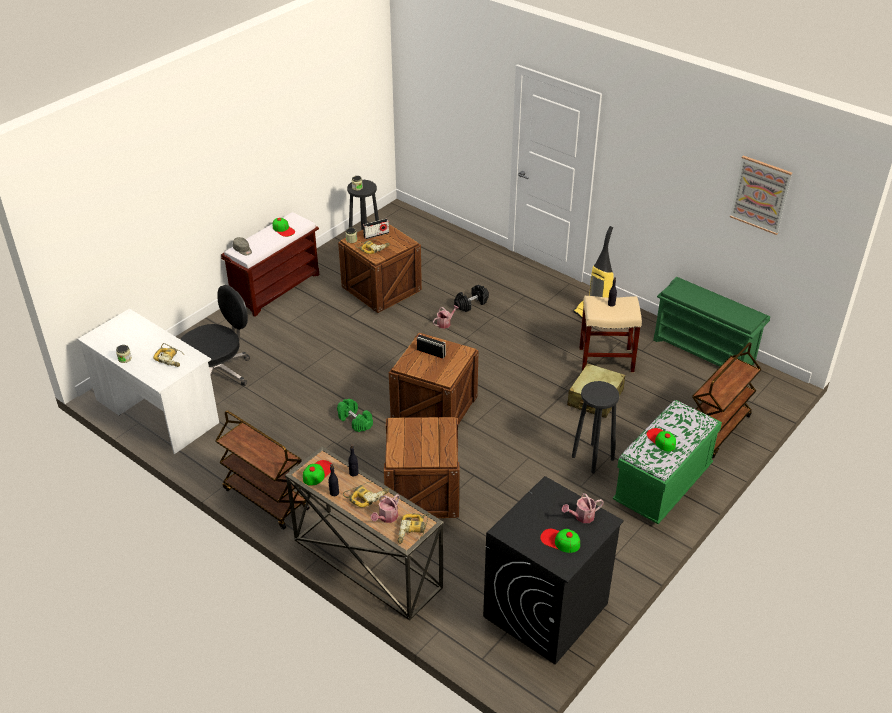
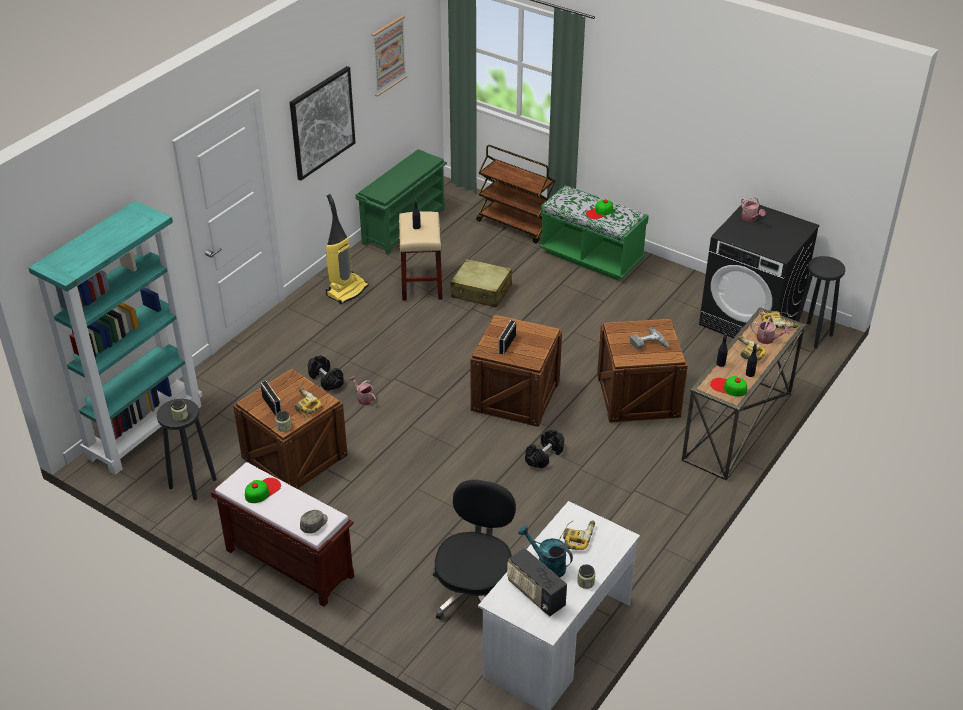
camera: 95 degrees left, 0 degrees up
black office chair [180,285,250,386] -> black office chair turned 60 degrees clockwise [433,479,516,620]
brown cart [215,410,310,530] -> none
green dumbbell [337,399,373,432] -> black dumbbell [525,430,564,468]
cap [540,529,580,553] -> none
black stool [572,381,619,473] -> black stool moved to [795,256,845,348]
none -> turquoise bookcase [28,201,202,475]
none -> picture [290,66,356,181]
none -> radio [507,548,567,616]
none -> turquoise watering can [518,525,573,577]
none -> power drill [630,327,669,350]

